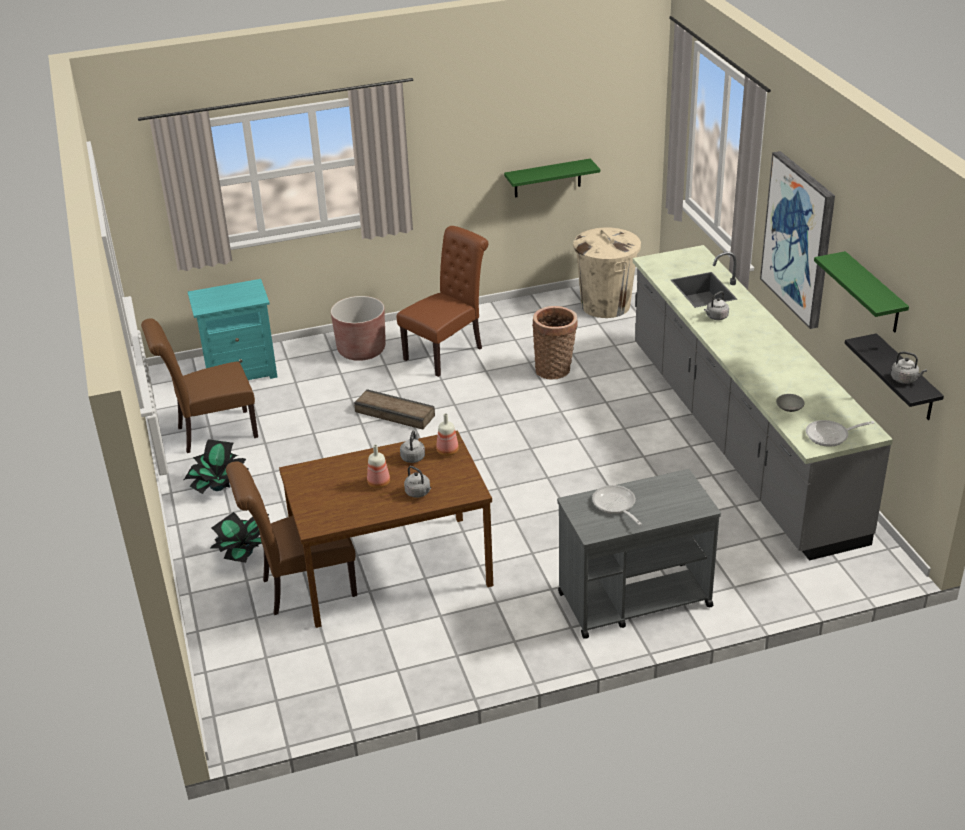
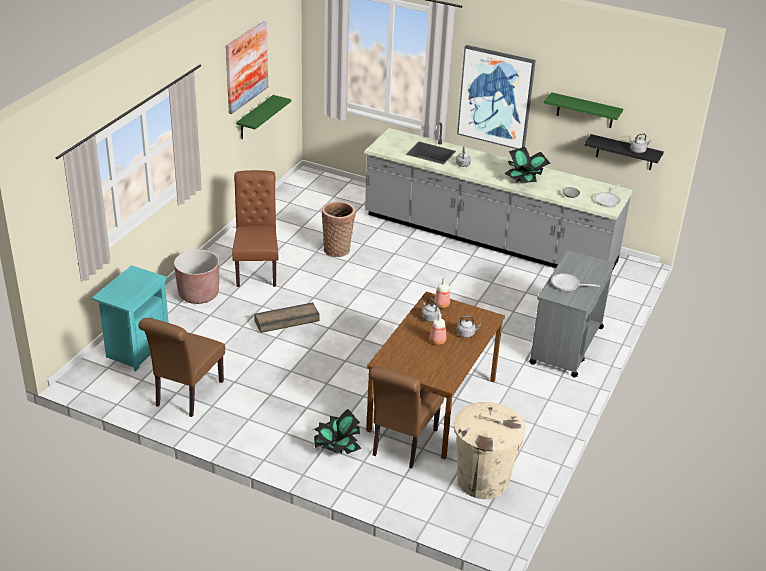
camera: 50 degrees left, 0 degrees up
potted plant [183,439,249,494] -> potted plant moved to [505,147,551,183]
beige trash can [573,227,641,318] -> beige trash can moved to [454,402,526,499]
none -> picture [226,21,268,114]

